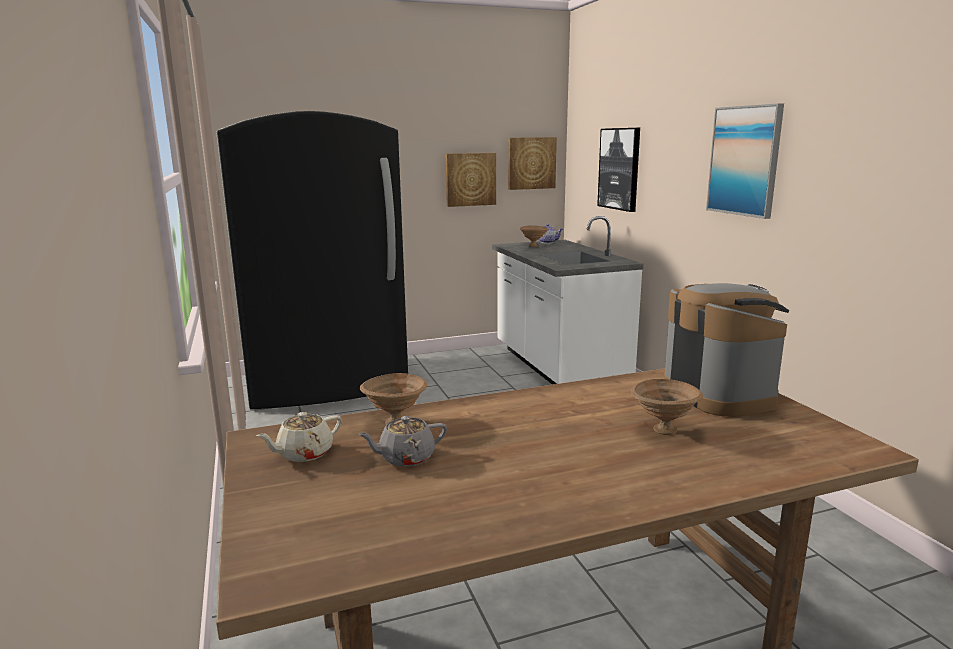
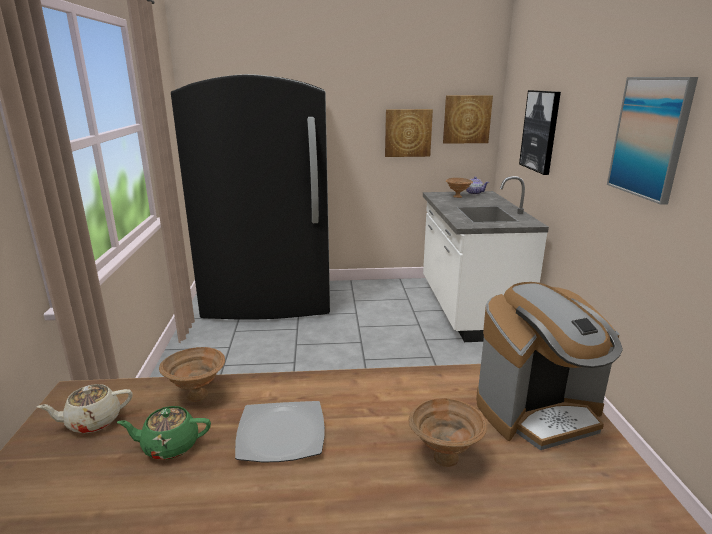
camera: 15 degrees right, 5 degrees up
grey teapot [358,416,447,467] -> green teapot [117,406,211,460]
coffee machine [664,283,789,417] -> coffee machine turned 75 degrees clockwise [476,282,623,450]
none -> plate [235,401,325,463]

